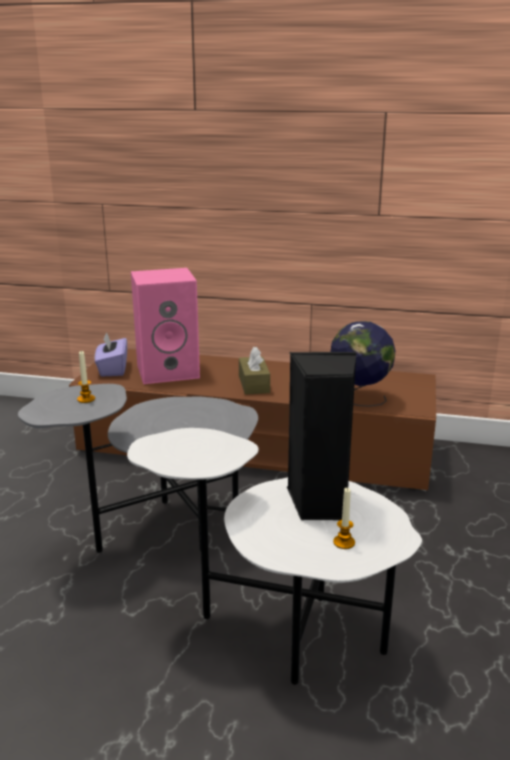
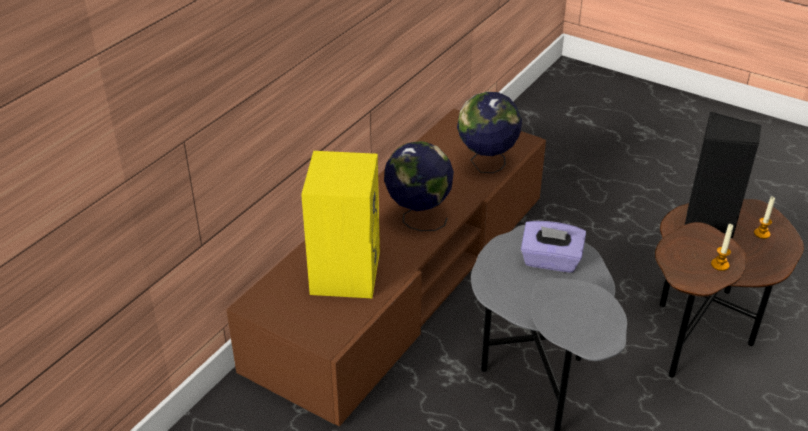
camera: 70 degrees left, 15 degrees up
candle [77,351,95,403] -> candle moved to [711,224,733,271]
purple tissue box [94,332,127,377] -> purple tissue box moved to [521,221,586,273]
white side table [127,428,422,685] -> brown side table [655,199,804,378]
pink speaker [131,268,200,384] -> yellow speaker [301,151,380,298]
brown tissue box [239,347,270,395] -> globe [384,141,454,231]

